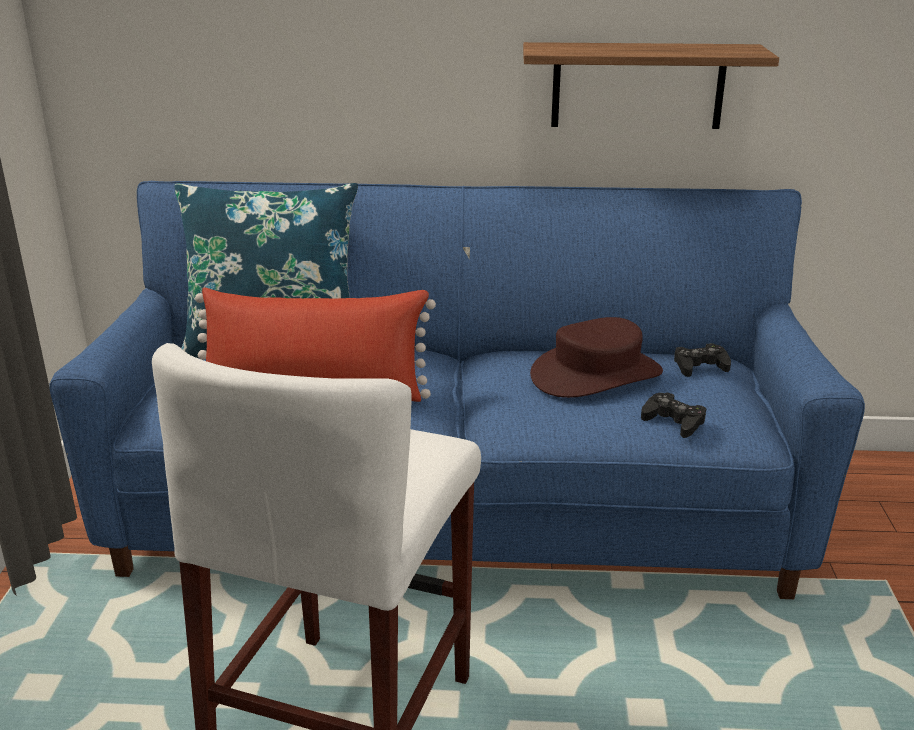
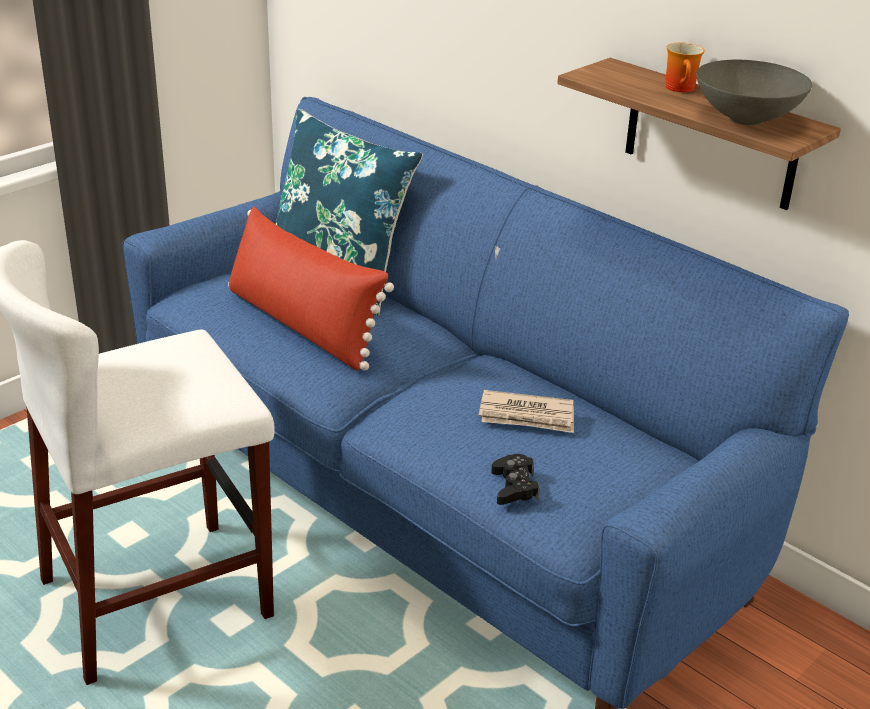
camera: 40 degrees right, 5 degrees up
brown hat [530,317,663,398] -> newspaper [479,390,574,433]
black game controller [674,343,731,377] -> none
none -> mug [665,43,705,92]
none -> grey bowl [696,60,812,125]

